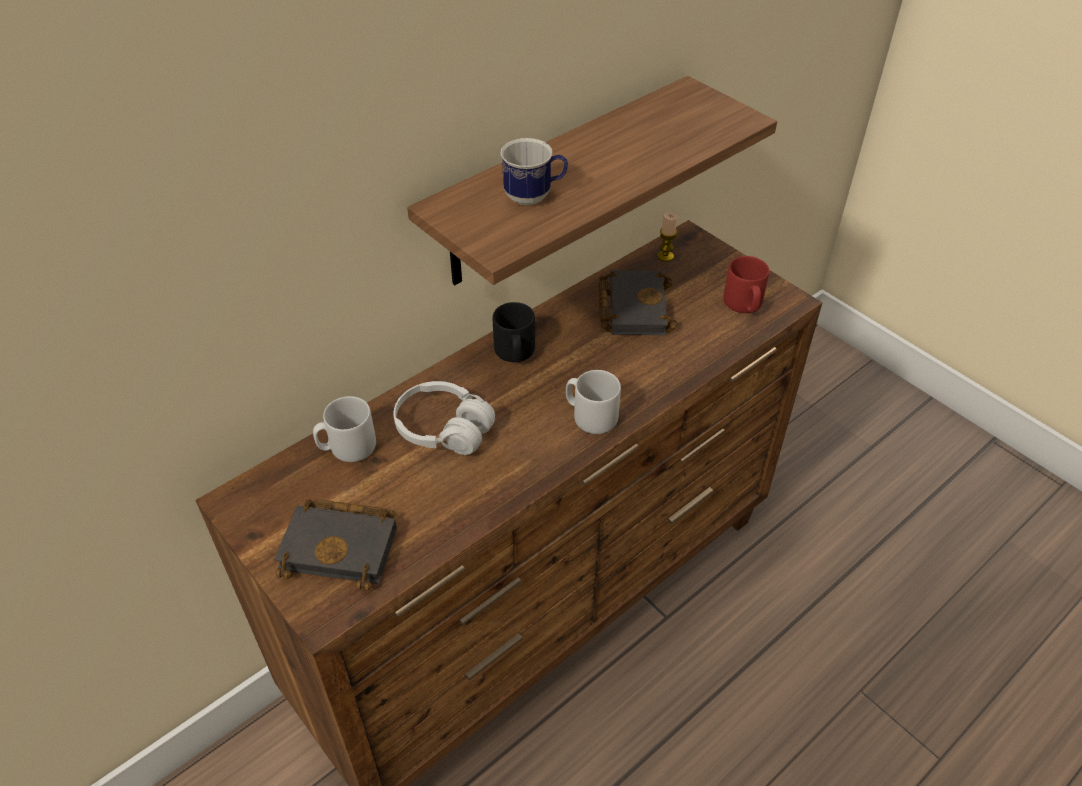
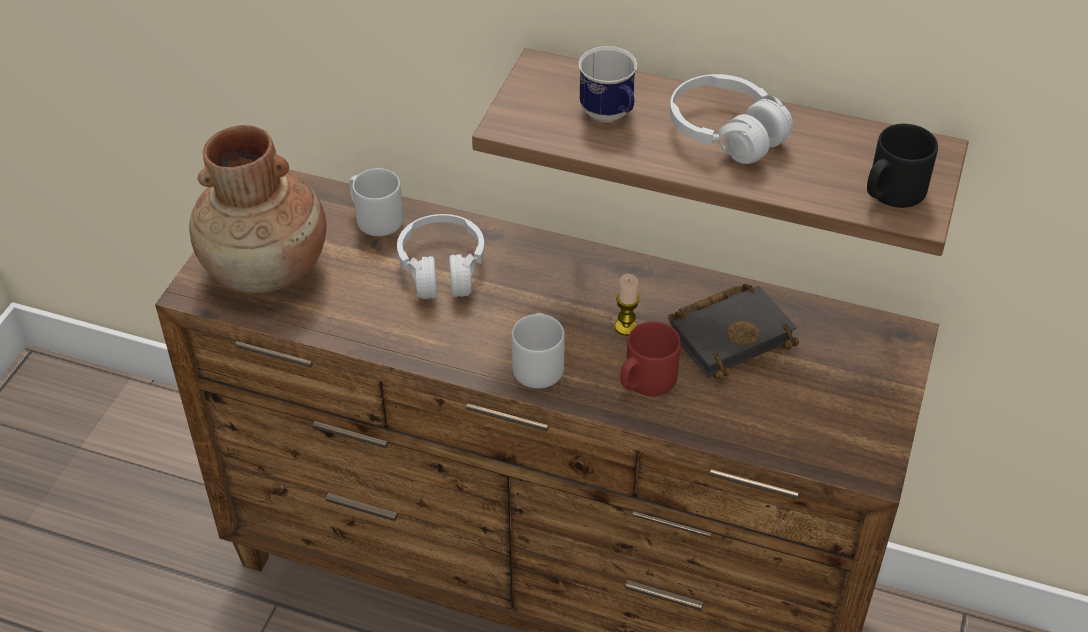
camera: 60 degrees right, 0 degrees up
black book [274,499,397,590] -> brown vase [189,125,326,293]
black mug [493,302,535,362] -> black mug moved to [867,124,938,208]
candle [657,212,677,262] -> candle moved to [615,274,640,336]
red mug [723,256,769,313] -> red mug moved to [620,321,681,396]
none -> white headphones [670,74,793,164]

